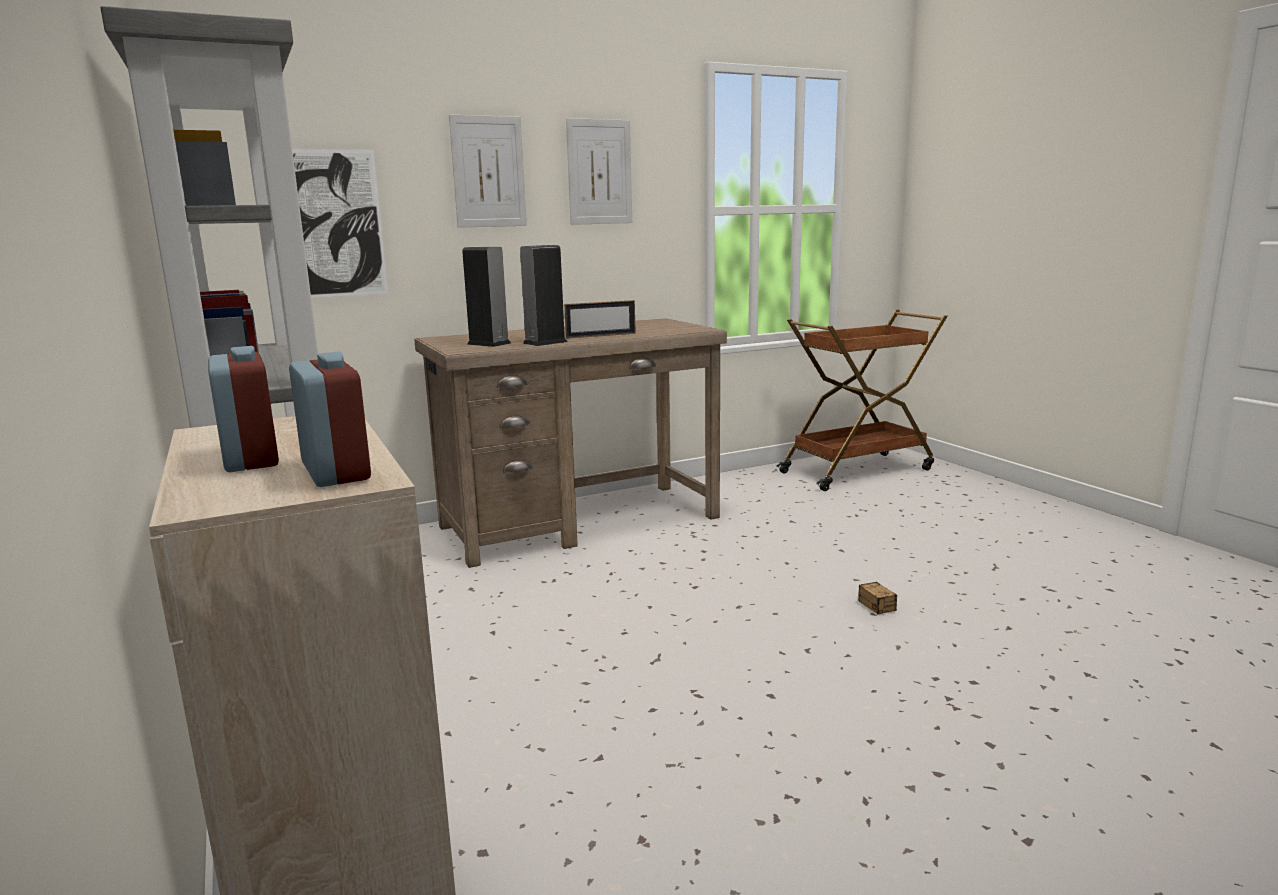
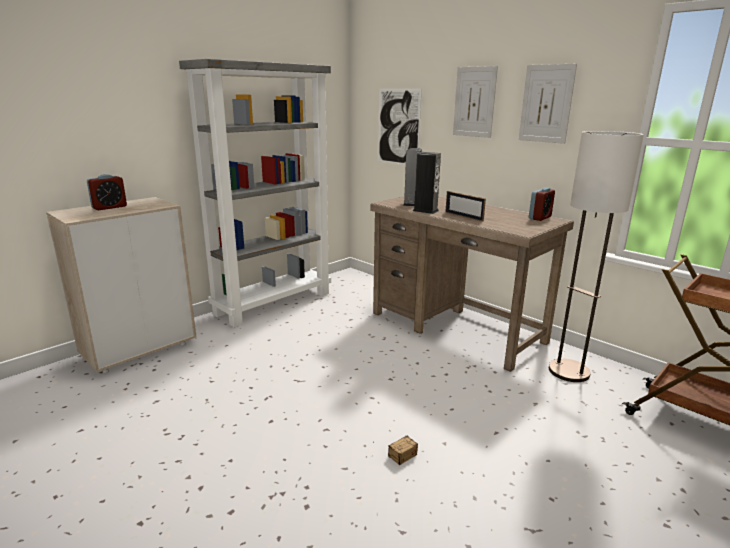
camera: 70 degrees right, 5 degrees up
alarm clock [289,352,371,487] -> alarm clock moved to [529,187,555,221]
none -> floor lamp [549,131,644,382]

